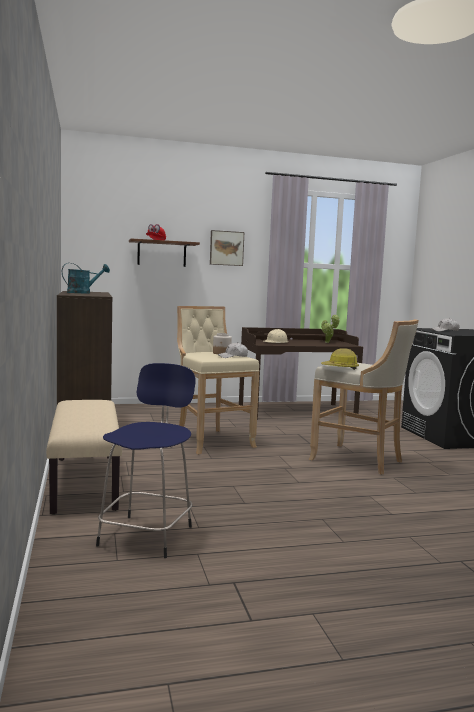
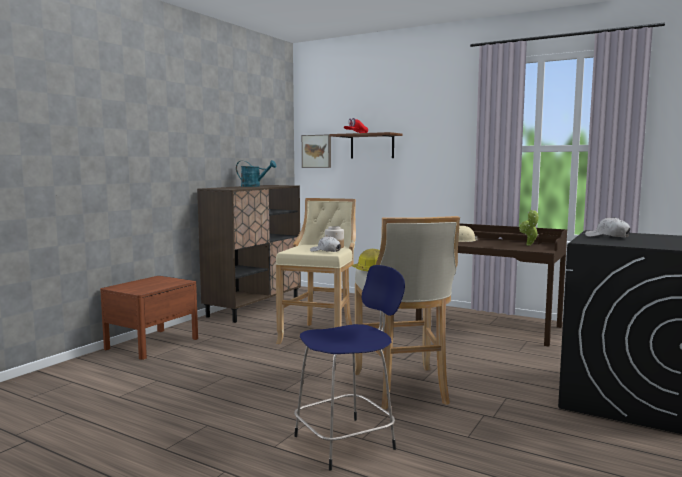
camera: 45 degrees right, 0 degrees up
beige bench [46,400,122,514] -> brown nightstand [100,276,198,360]
blue stool [96,363,195,558] -> blue stool moved to [294,265,405,470]
picture [210,230,244,266] -> picture moved to [302,134,331,168]

